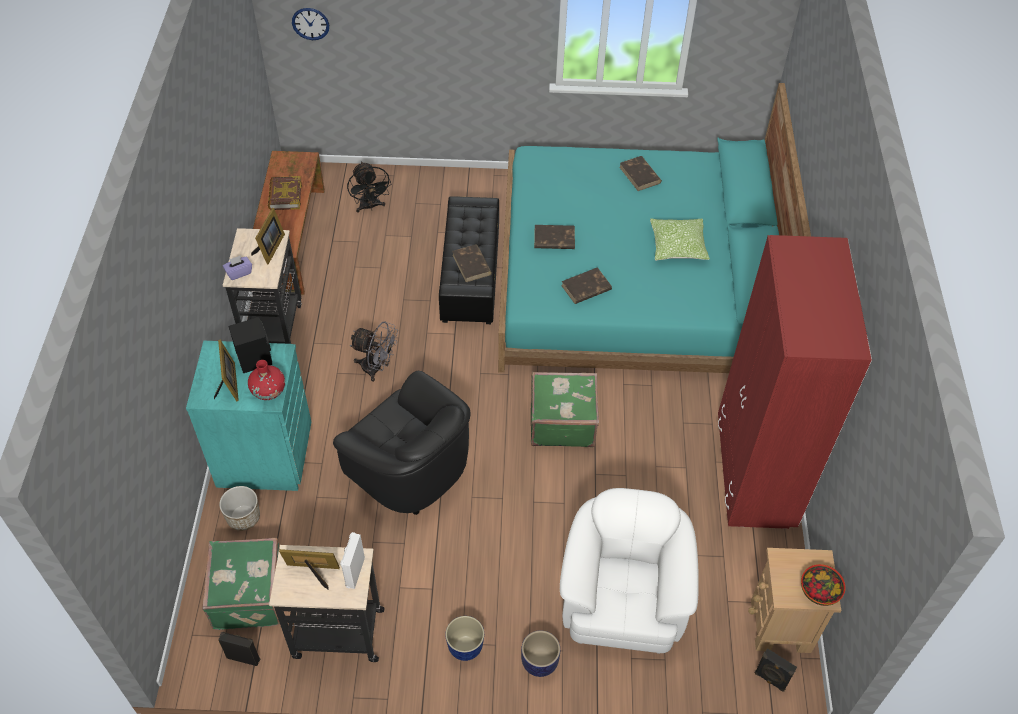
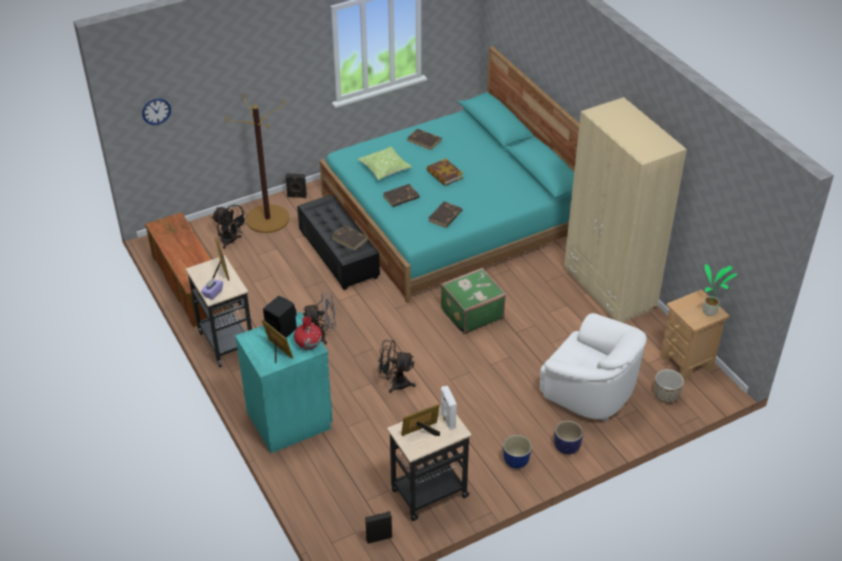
camera: 30 degrees left, 10 degrees down
green suitcase [202,538,280,630] -> none
planter [219,486,260,531] -> planter moved to [654,369,684,403]
book [268,176,302,210] -> book moved to [427,158,463,186]
black armchair [333,371,471,515] -> black fan [377,340,416,393]
white armchair [560,488,699,654] -> white armchair turned 150 degrees clockwise [540,313,647,422]
pillow [650,219,710,261] -> pillow moved to [358,146,412,180]
red wardrobe [718,235,872,529] -> beige wardrobe [564,97,687,322]
black speaker [754,648,797,692] -> black speaker moved to [285,173,307,198]
bowl [801,564,846,606] -> potted plant [703,264,737,316]
none -> brown clothes rack [225,94,289,233]

